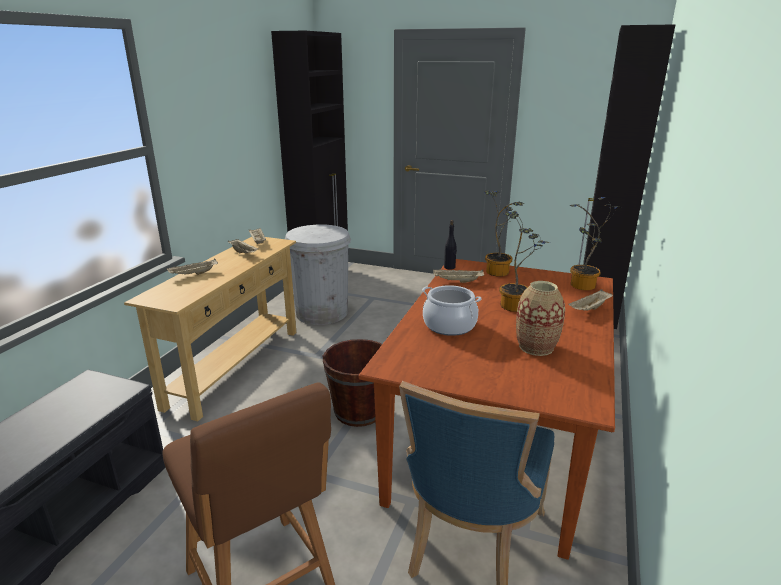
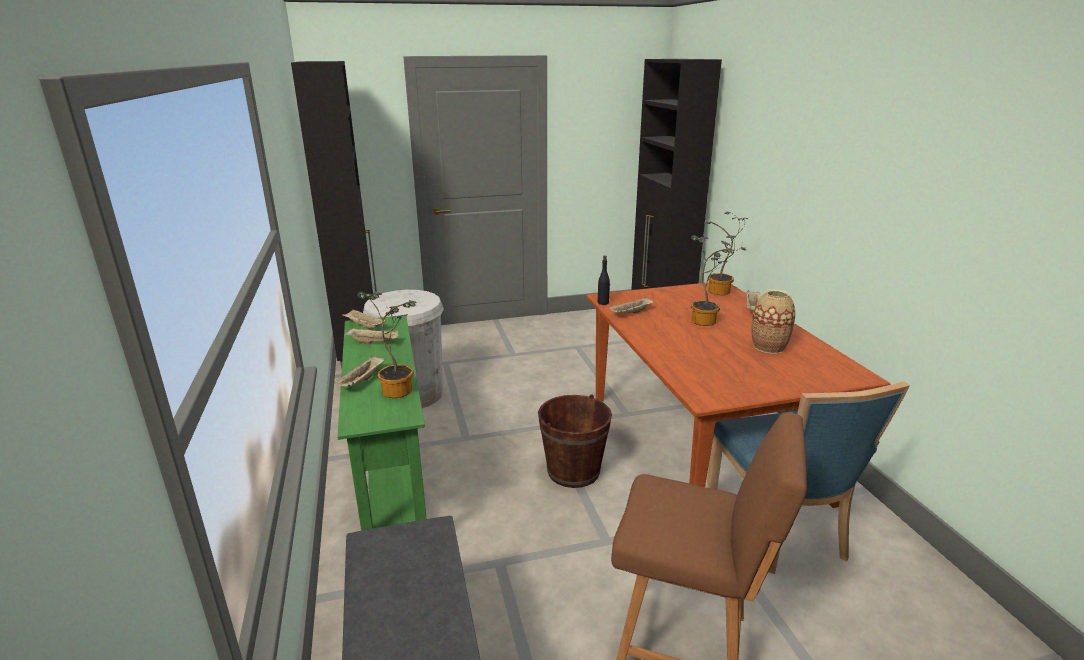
camera: 35 degrees left, 0 degrees up
beige console table [124,237,296,421] -> green console table [337,315,427,531]
cooking pot [422,285,482,336] -> none
potted plant [484,190,524,277] -> potted plant moved to [357,292,417,398]

